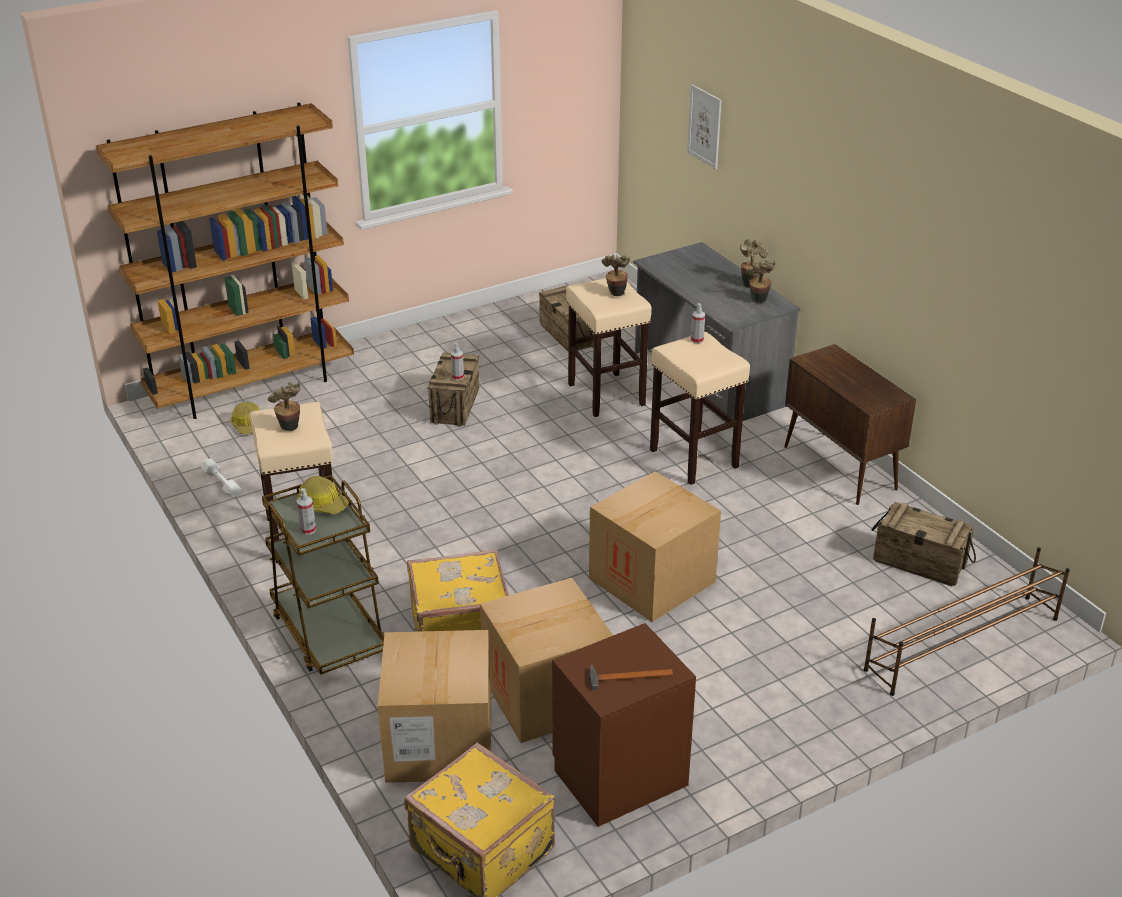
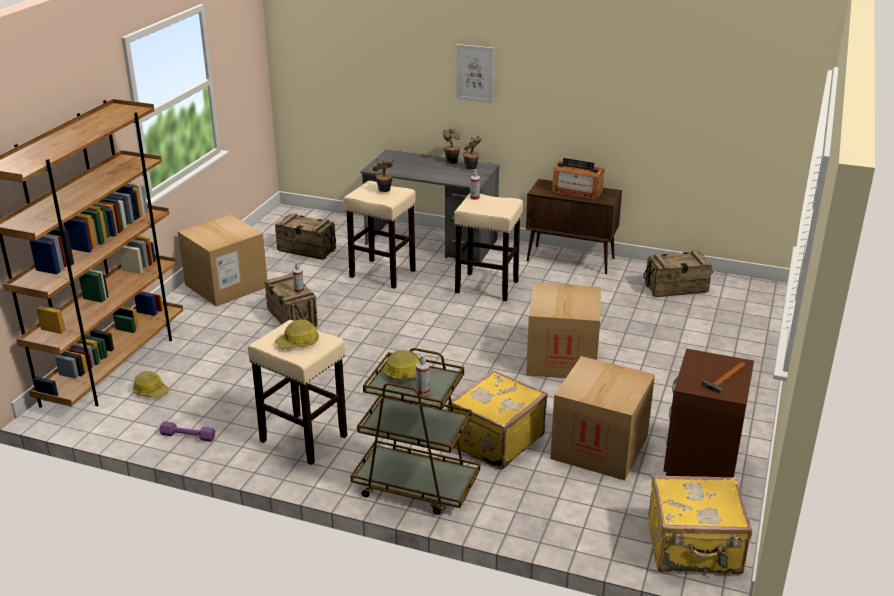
camera: 40 degrees left, 5 degrees down
white dumbbell [201,458,241,498] -> purple dumbbell [159,421,215,442]
potted plant [268,382,301,431] -> hard hat [275,319,319,349]
cardboard box [378,630,491,783] -> cardboard box moved to [178,215,267,307]
picture [687,84,722,169] -> picture moved to [456,44,494,103]
brown shoe rack [864,547,1070,696] -> none
none -> radio [552,158,605,200]

